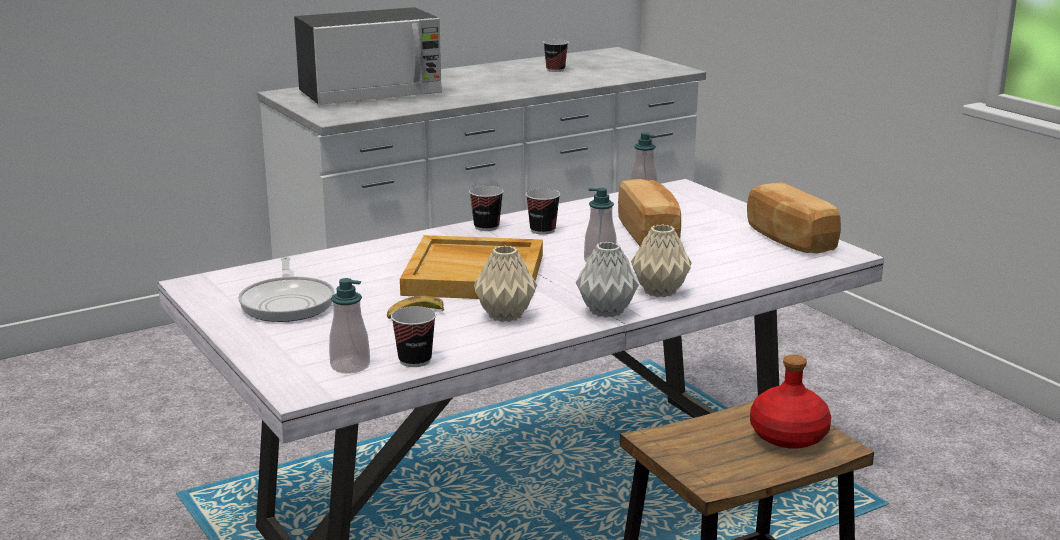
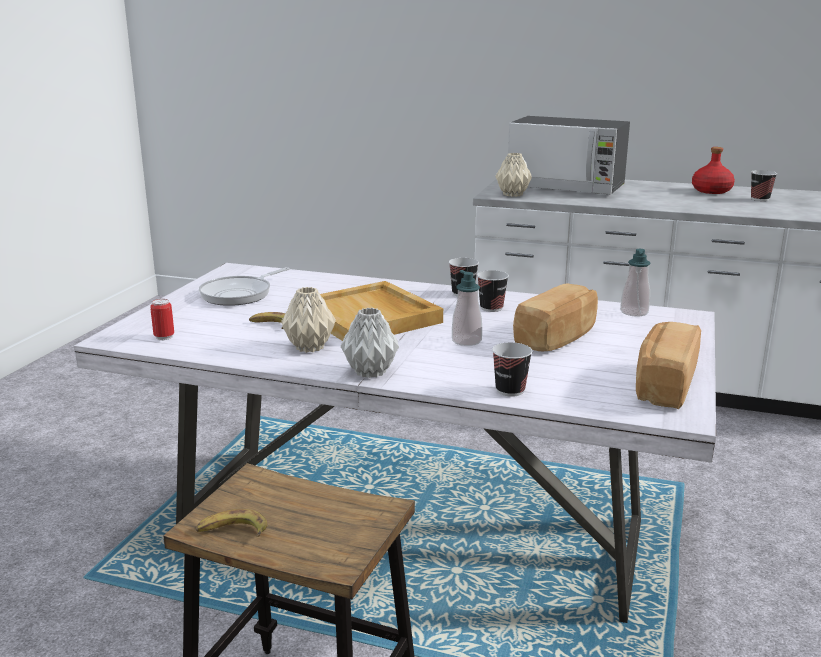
camera: 50 degrees right, 0 degrees up
soap dispenser [329,278,370,374] -> can [150,299,174,340]
cup [391,306,436,367] -> cup moved to [492,342,533,397]
beige vase [631,224,692,297] -> beige vase moved to [495,153,532,197]
red bottle [750,354,831,449] -> red bottle moved to [692,147,735,194]
none -> banana [196,509,267,537]

